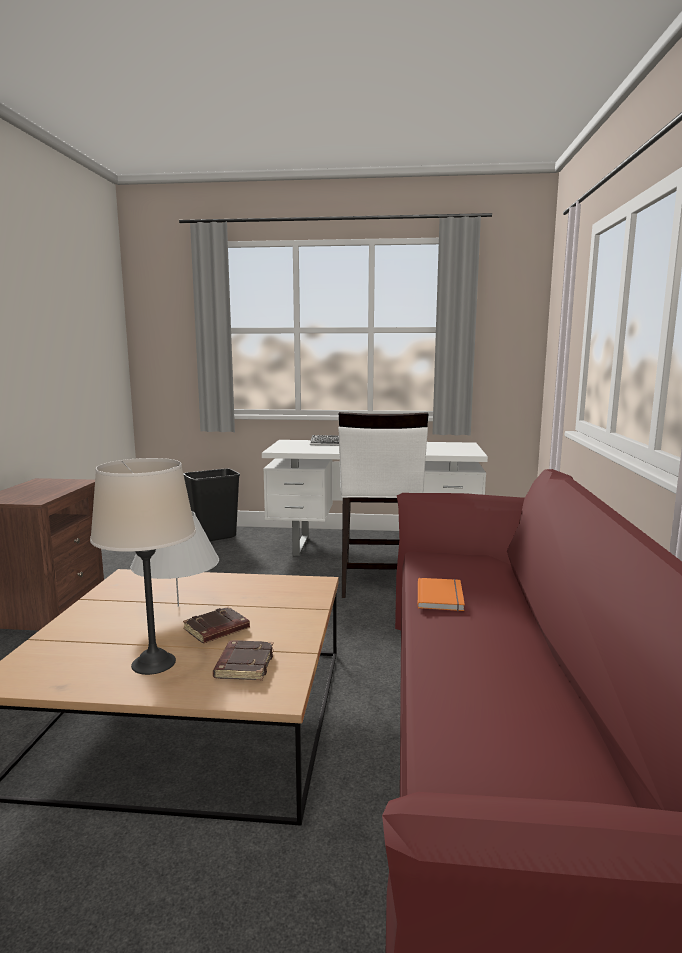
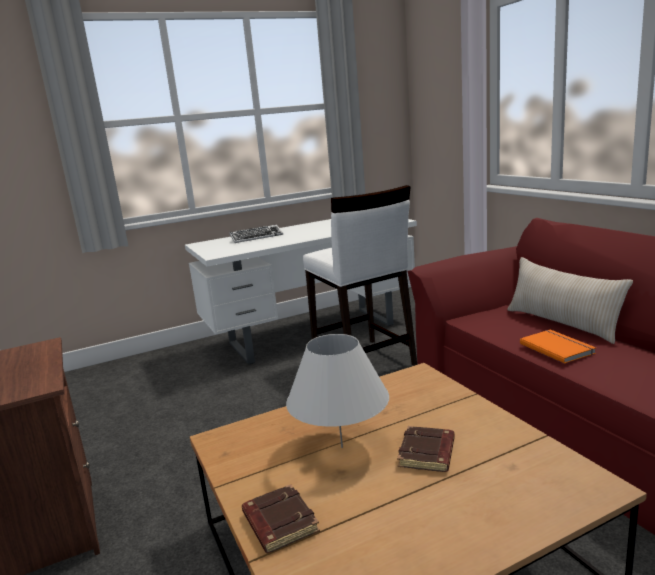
camera: 30 degrees left, 5 degrees up
beige table lamp [90,458,196,675] -> none
black trash can [183,469,240,541] -> none
brown book [213,640,274,681] -> brown book moved to [242,484,320,553]
none -> beige pillow [507,257,633,344]

